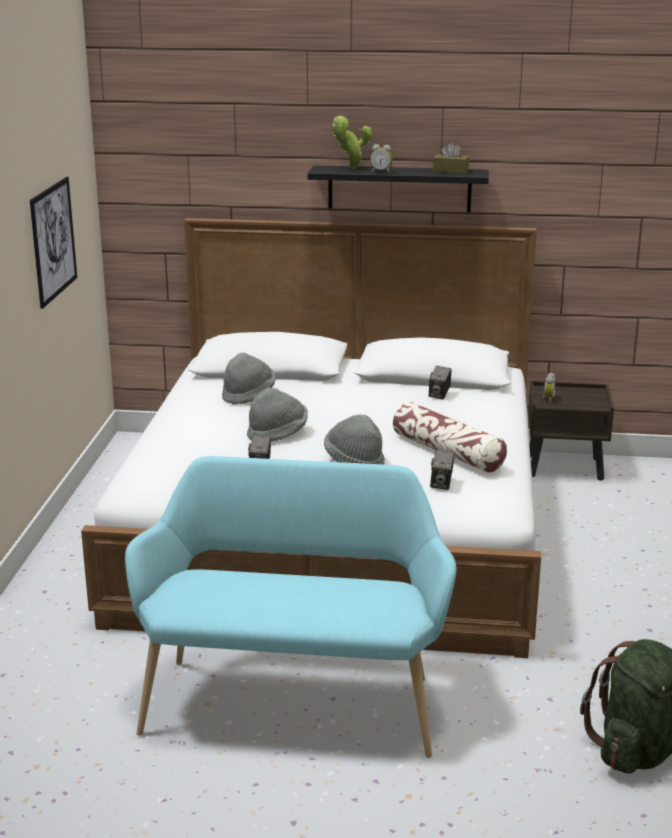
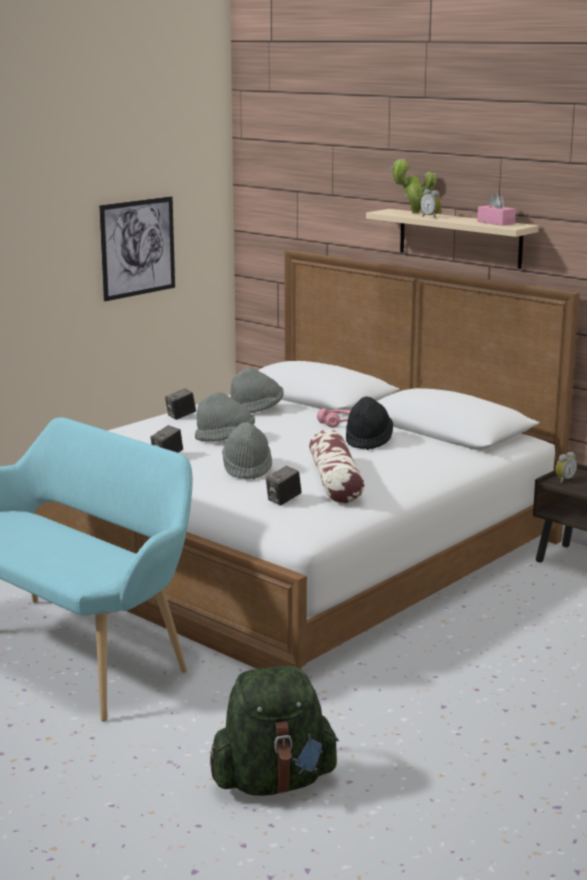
camera: 35 degrees right, 5 degrees down
black shelf [308,165,489,212] -> beige shelf [366,209,539,269]
camera [429,366,452,399] -> camera moved to [165,388,196,420]
brown tissue box [433,143,469,174] -> pink tissue box [477,193,516,226]
none -> pink headphones [317,408,351,428]
none -> black hat [346,397,393,450]

